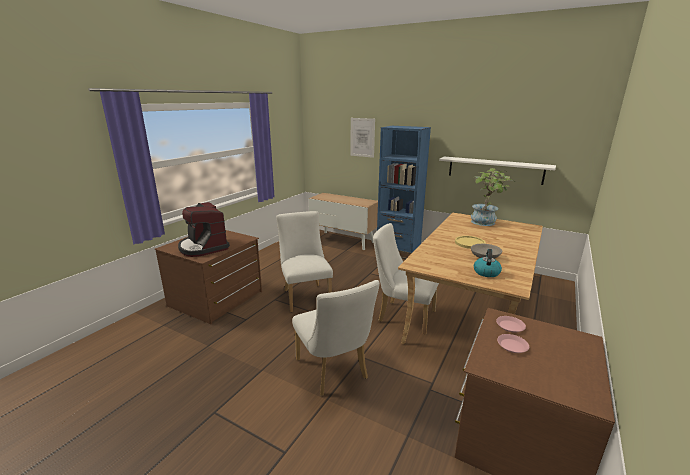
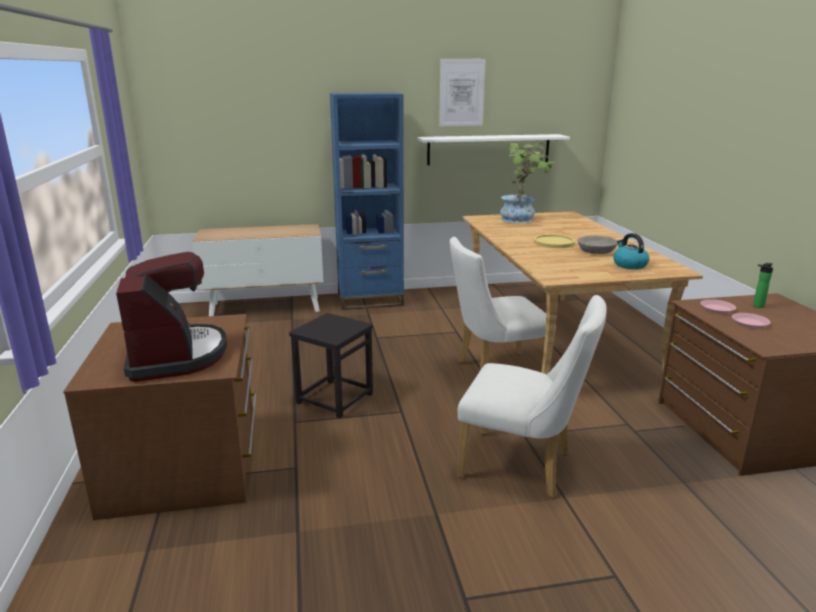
camera: 40 degrees left, 0 degrees up
coffee machine [178,202,230,257] -> coffee machine turned 120 degrees counterclockwise [116,252,227,382]
white chair [276,211,333,312] -> black stool [289,313,373,418]
picture [350,118,375,158] -> picture moved to [439,59,486,126]
none -> bottle [753,263,773,308]

